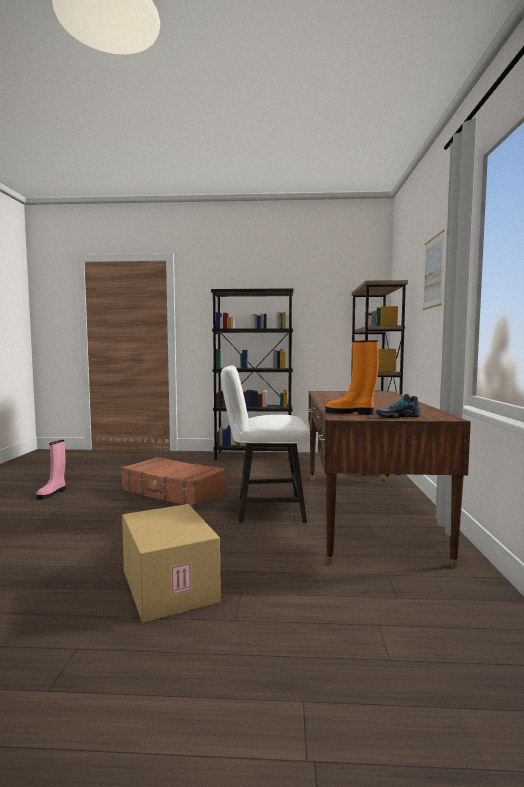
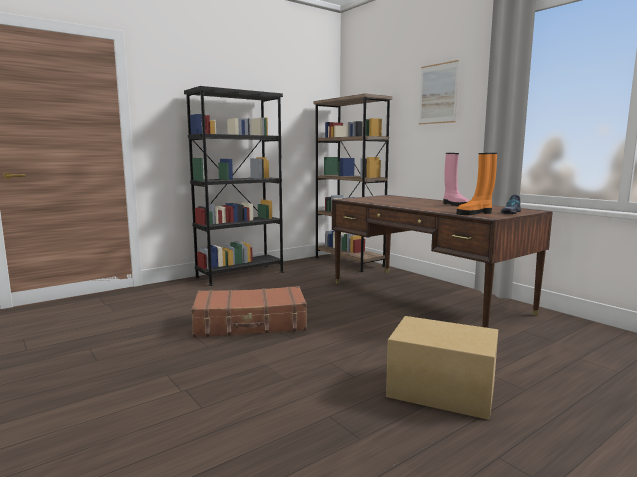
camera: 40 degrees left, 5 degrees up
pink boot [36,440,66,500] -> pink boot moved to [443,153,469,206]
white chair [221,365,310,523] -> none

